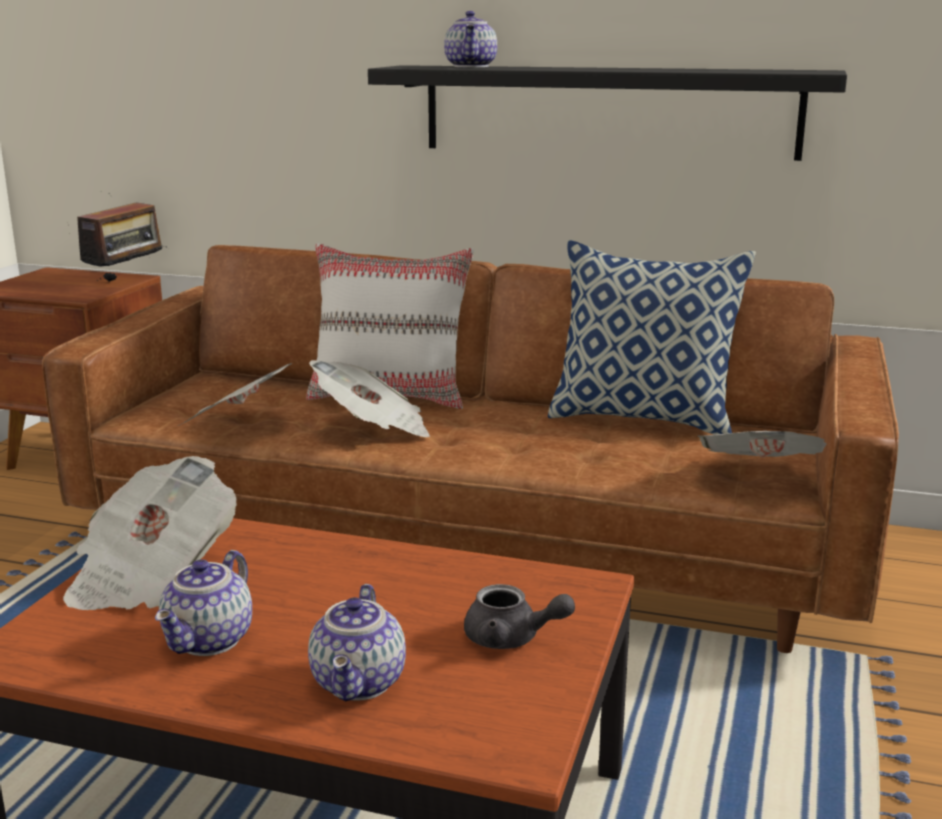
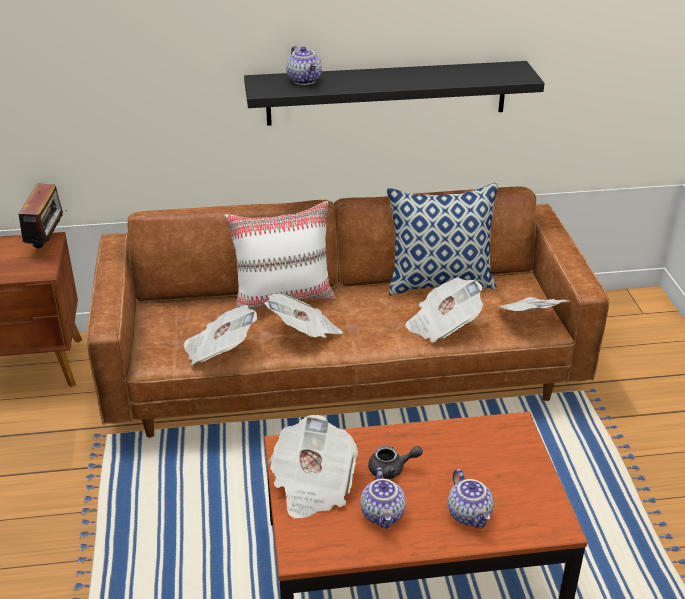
camera: 25 degrees left, 15 degrees up
grey teapot [464,584,575,649] -> grey teapot moved to [368,446,423,479]
none -> newspaper [405,277,483,342]

